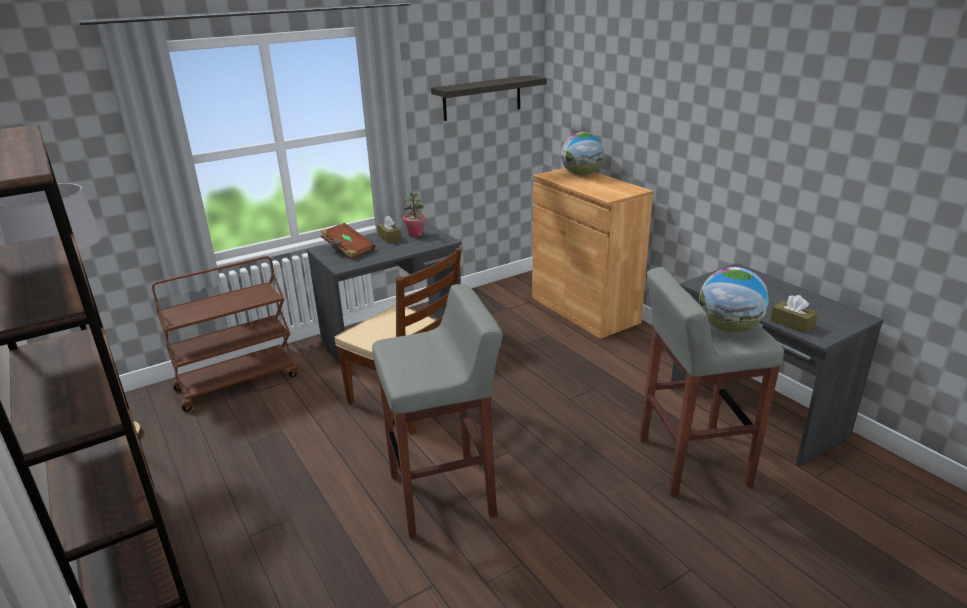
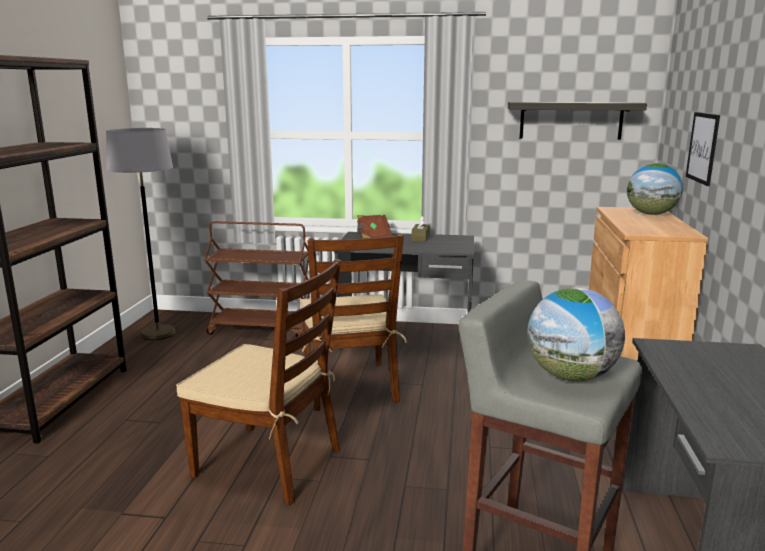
camera: 40 degrees right, 10 degrees down
grey stool [372,284,503,538] -> brown chair [176,259,341,506]
potted plant [403,192,426,237] -> none
brown tissue box [770,295,818,333] -> none
none -> picture [686,112,720,186]

